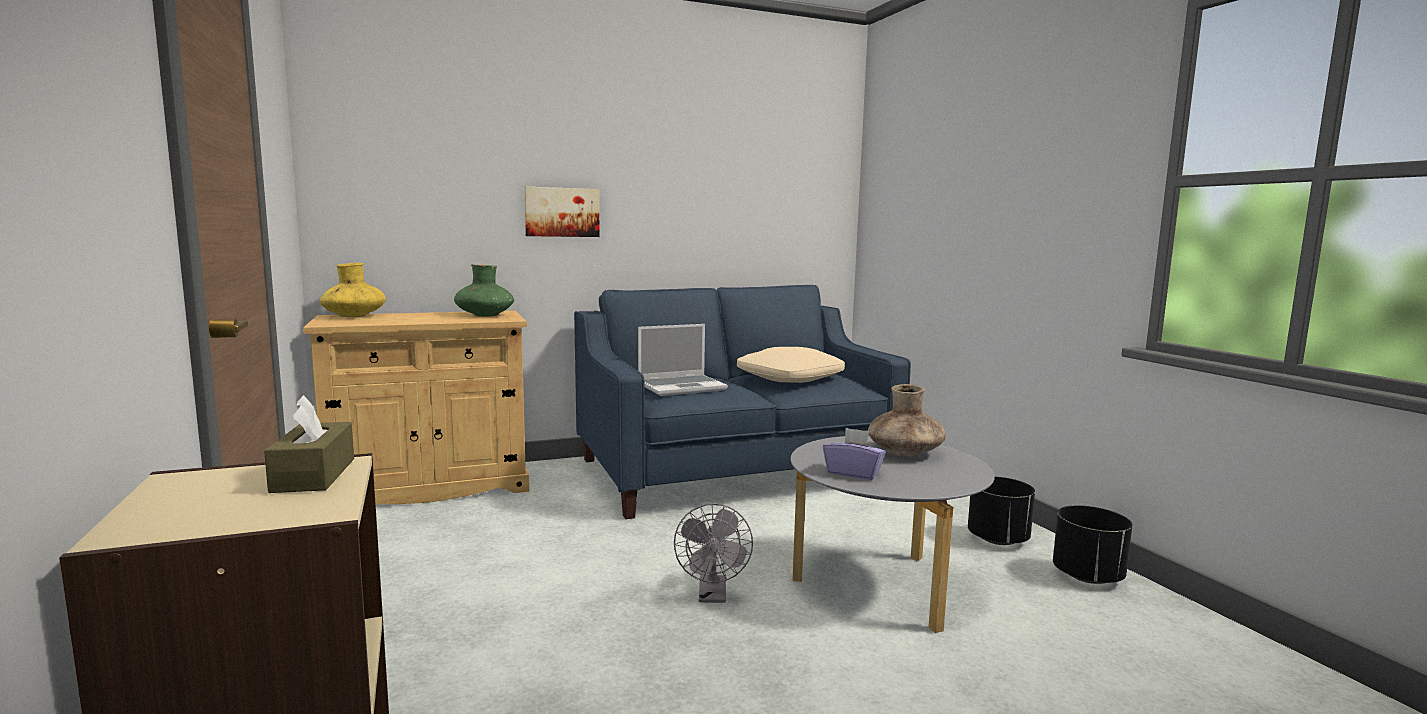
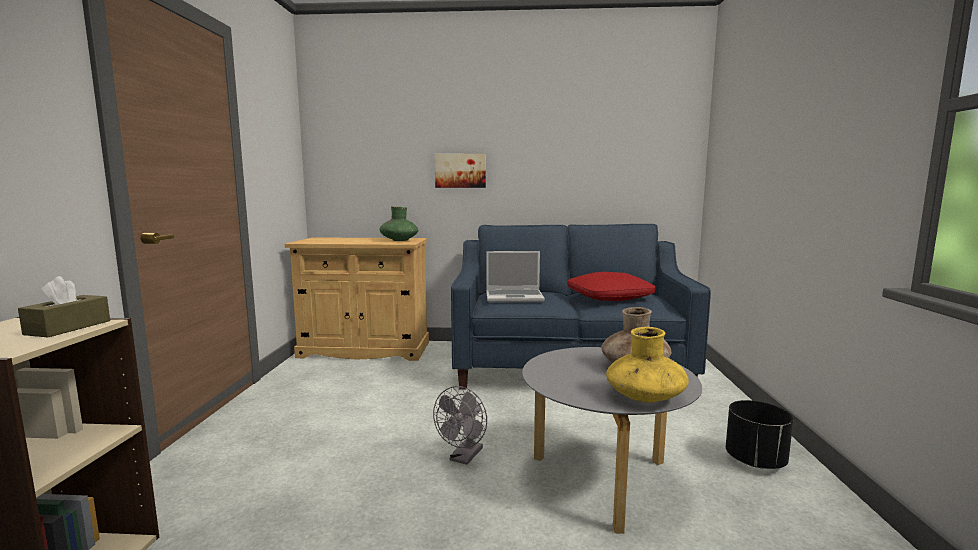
camera: 25 degrees right, 0 degrees up
yellow vase [320,263,386,317] -> yellow vase moved to [606,327,689,403]
beige pillow [737,347,845,383] -> red pillow [567,272,655,301]
purple tissue box [823,428,886,480] -> none
black planter [1053,505,1133,584] -> none

